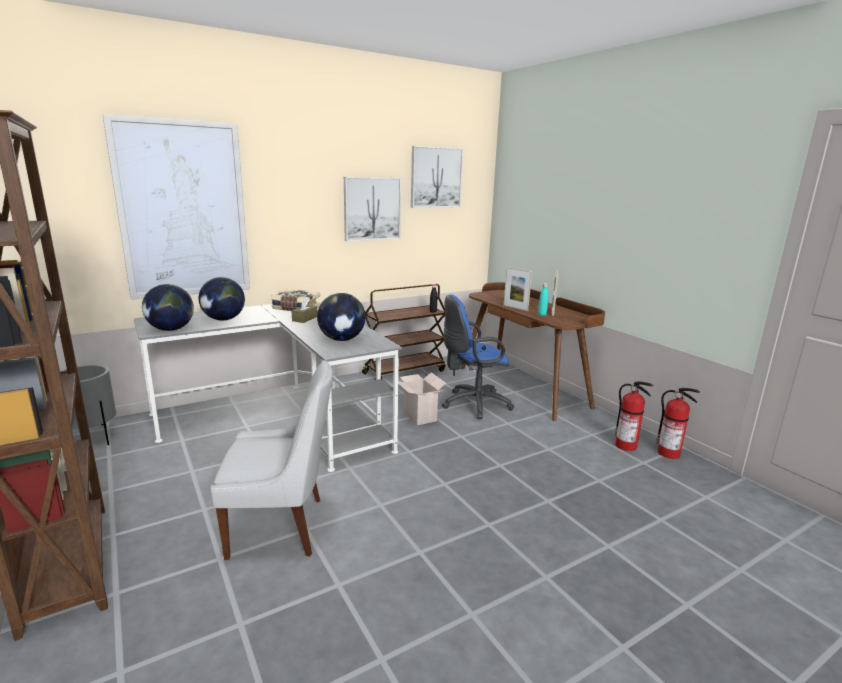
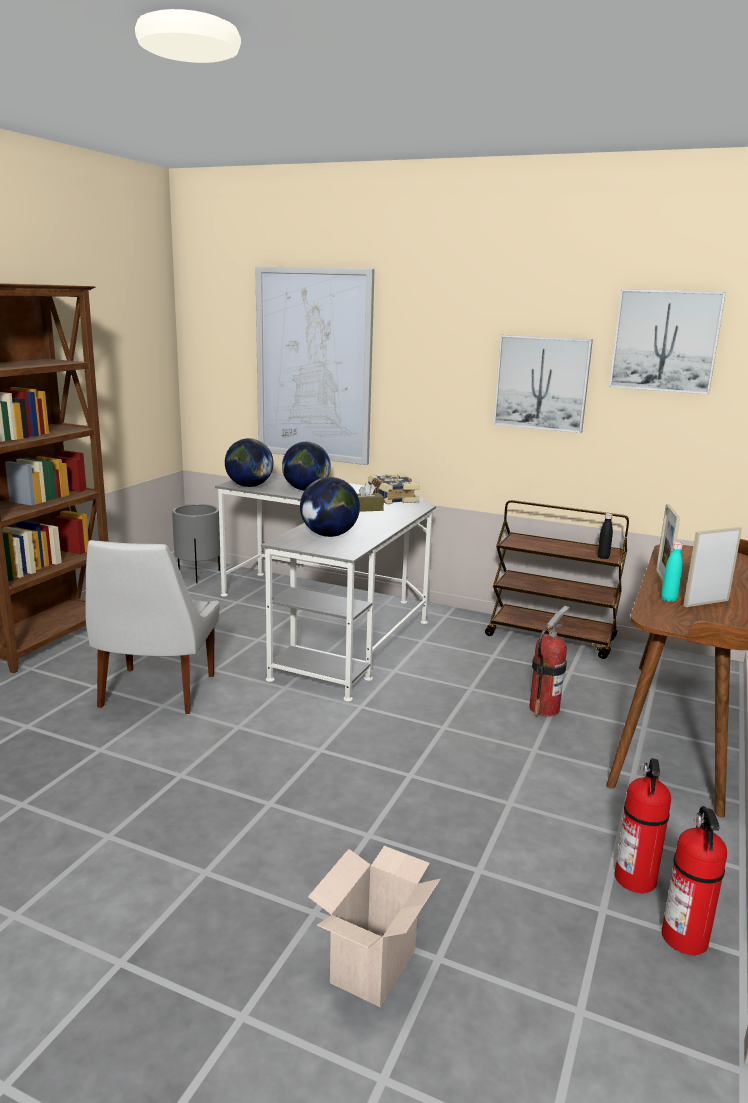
camera: 55 degrees right, 0 degrees up
white chair [210,360,333,560] -> white chair turned 45 degrees clockwise [85,540,220,714]
cardboard box [398,372,446,425] -> cardboard box moved to [308,846,440,1007]
blue office chair [442,295,514,419] -> fire extinguisher [529,606,570,717]

